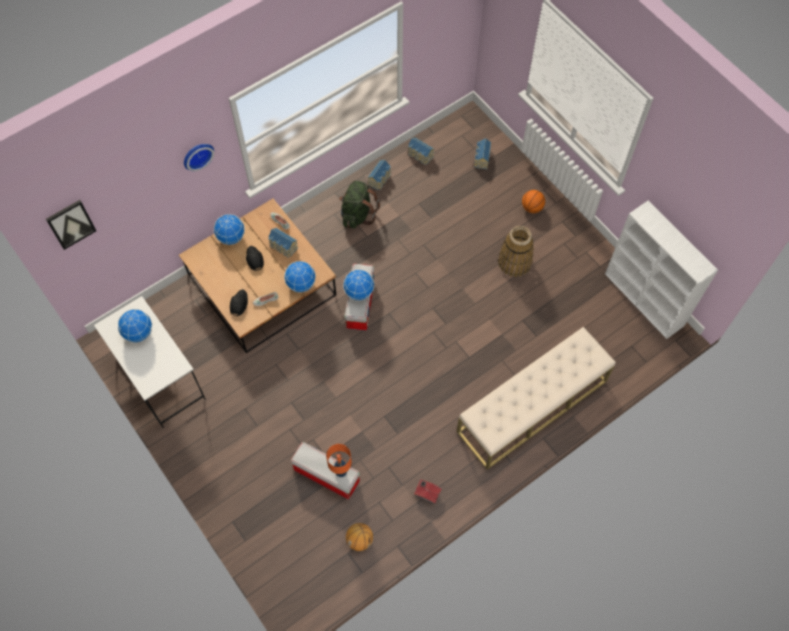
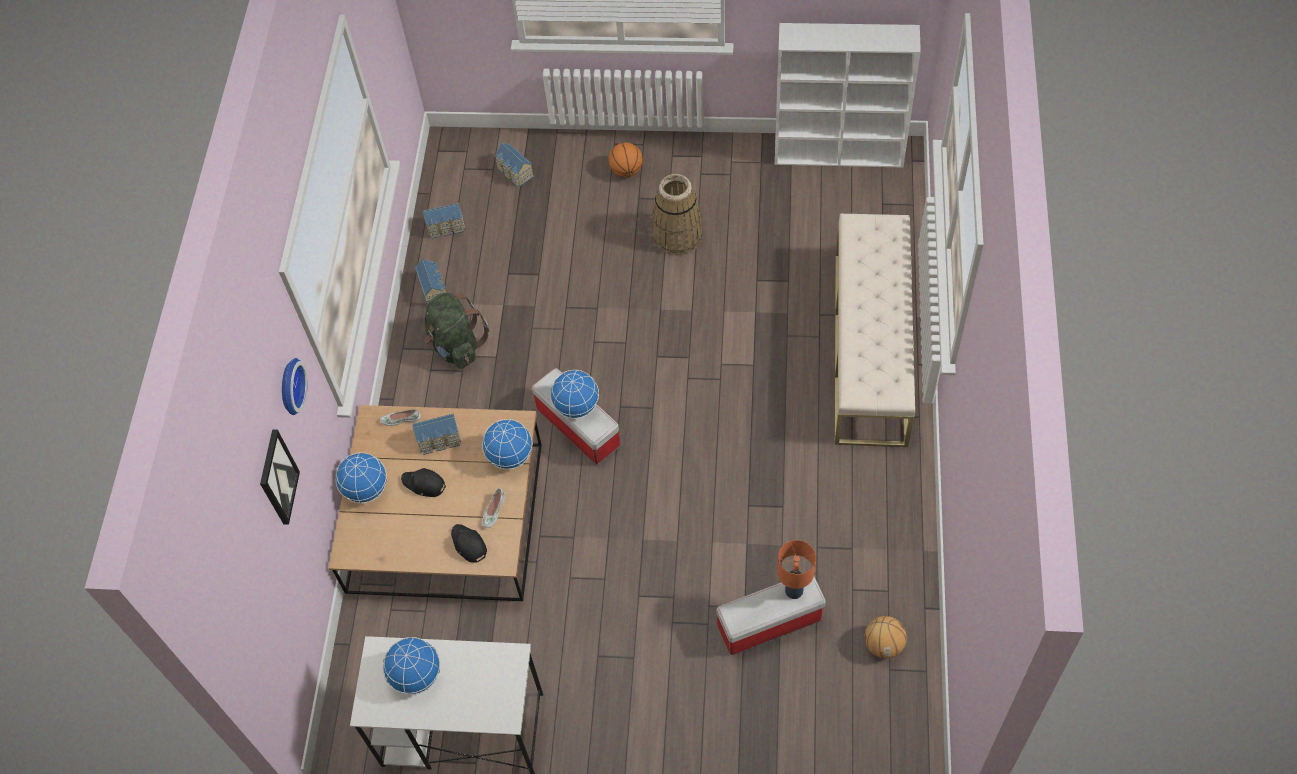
camera: 45 degrees left, 5 degrees down
picture [46,200,96,250] -> picture moved to [260,429,300,525]
toy house [414,479,442,504] -> none

